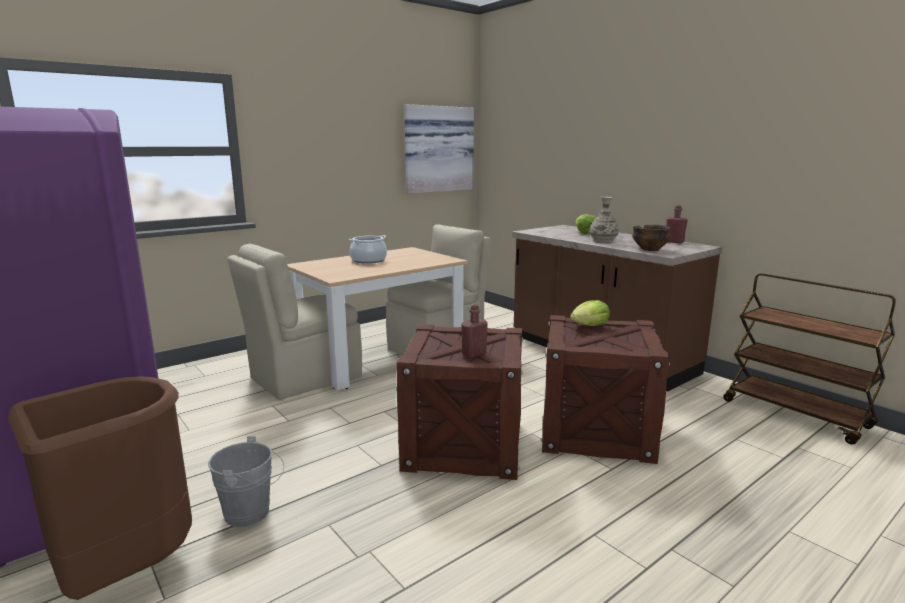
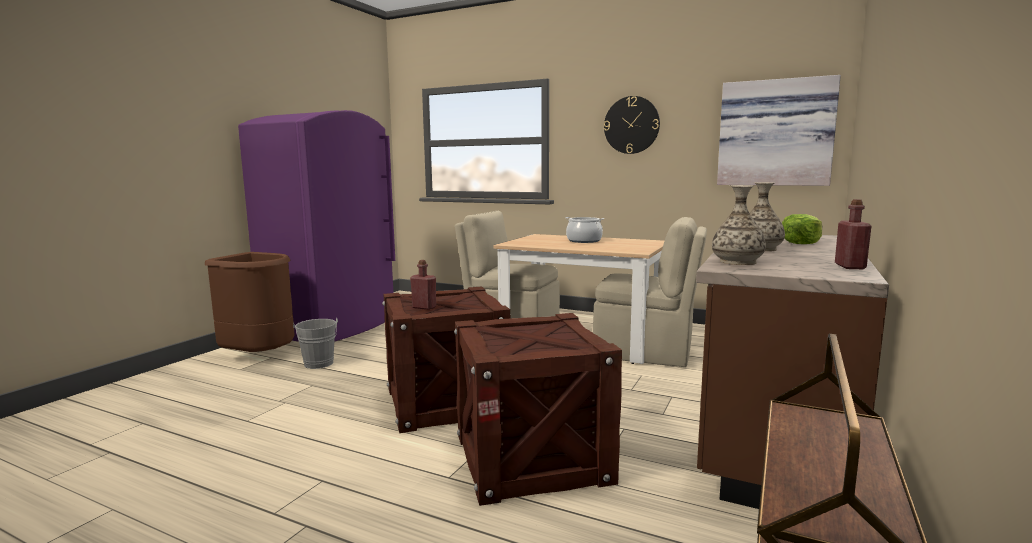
camera: 65 degrees right, 5 degrees down
lettuce [570,300,610,326] -> none
bowl [632,225,671,251] -> vase [712,185,766,265]
none -> wall clock [604,96,660,154]

